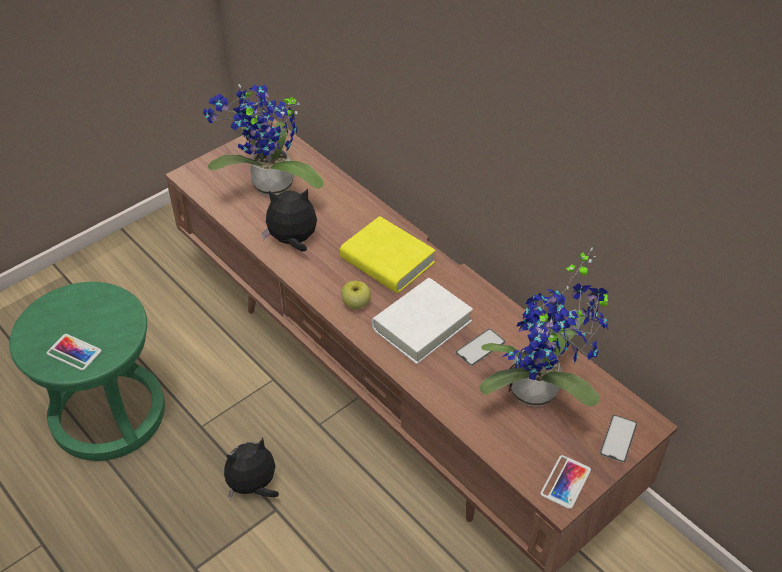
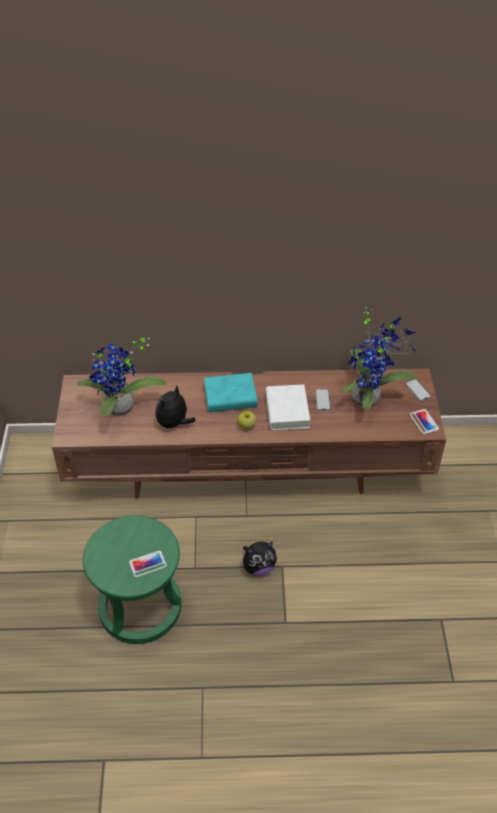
camera: 50 degrees left, 0 degrees up
plush toy [224,438,279,500] -> plush toy turned 120 degrees counterclockwise [243,542,277,576]
yellow book [340,216,436,293] -> turquoise book [204,373,258,412]

